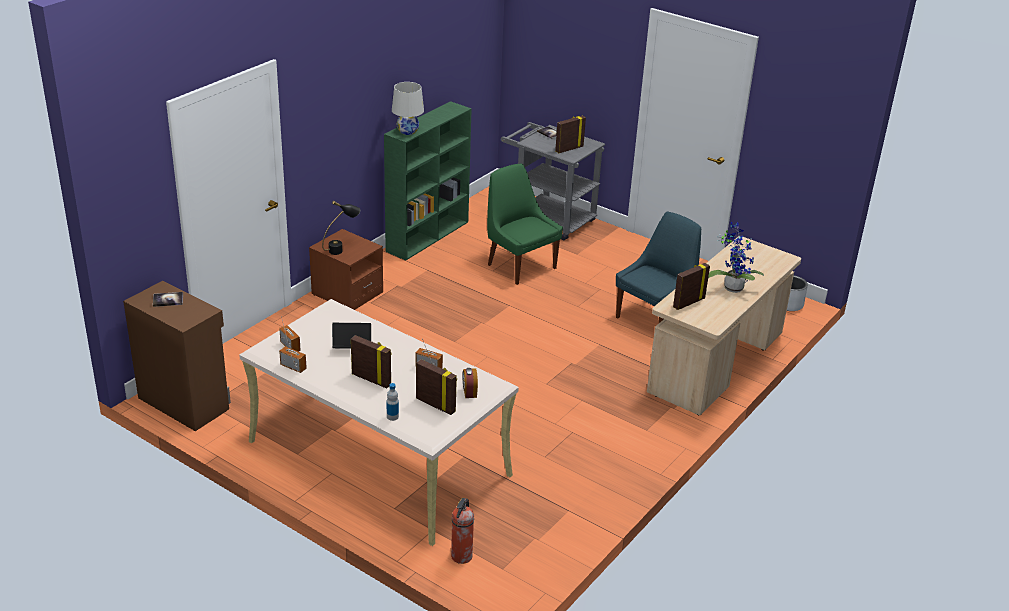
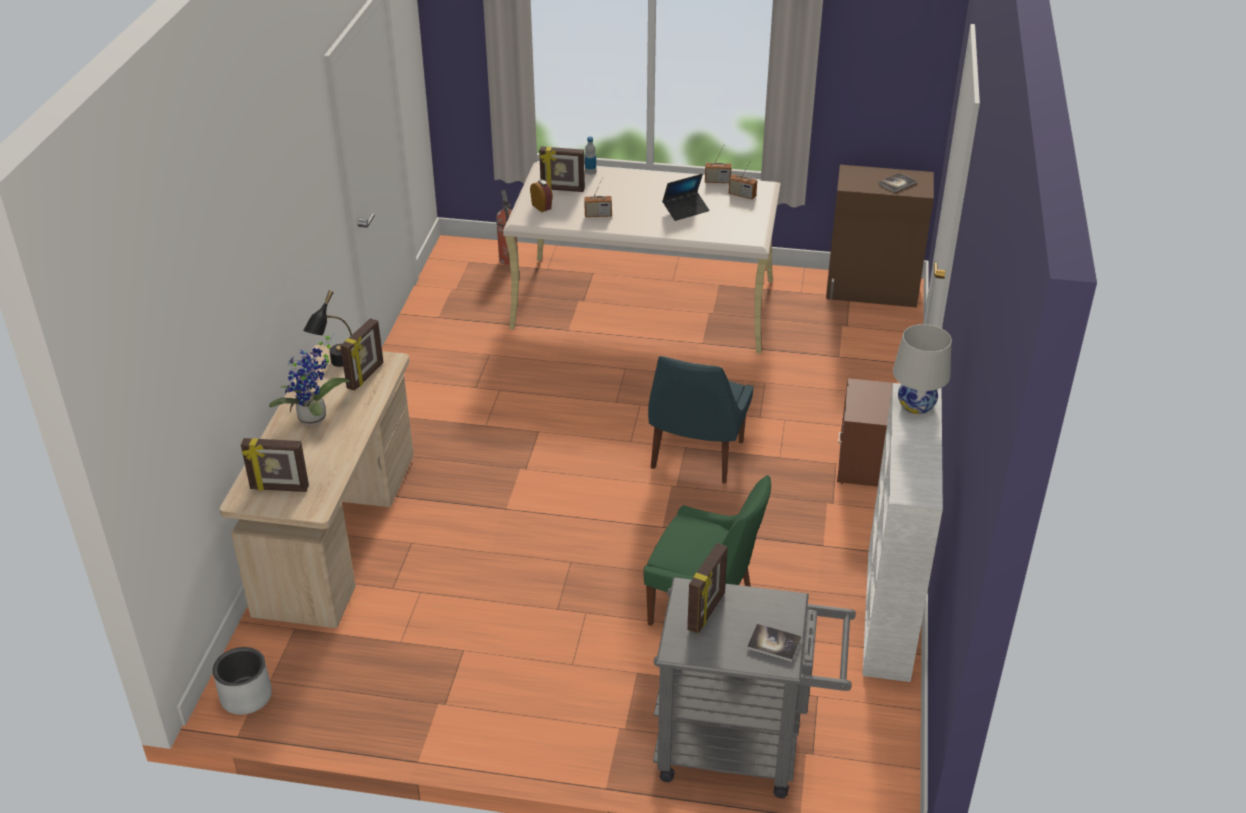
camera: 155 degrees right, 5 degrees up
black table lamp [322,201,360,255] -> black table lamp moved to [303,290,352,367]
picture frame [351,335,392,388] -> picture frame moved to [241,438,309,492]
green bookcase [384,101,472,260] -> white bookcase [862,383,943,682]
blue chair [616,212,701,324] -> blue chair moved to [648,356,754,483]

